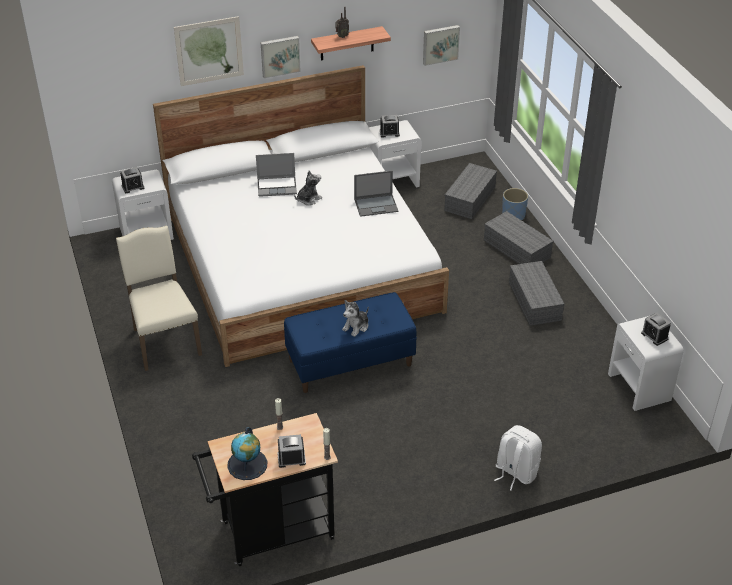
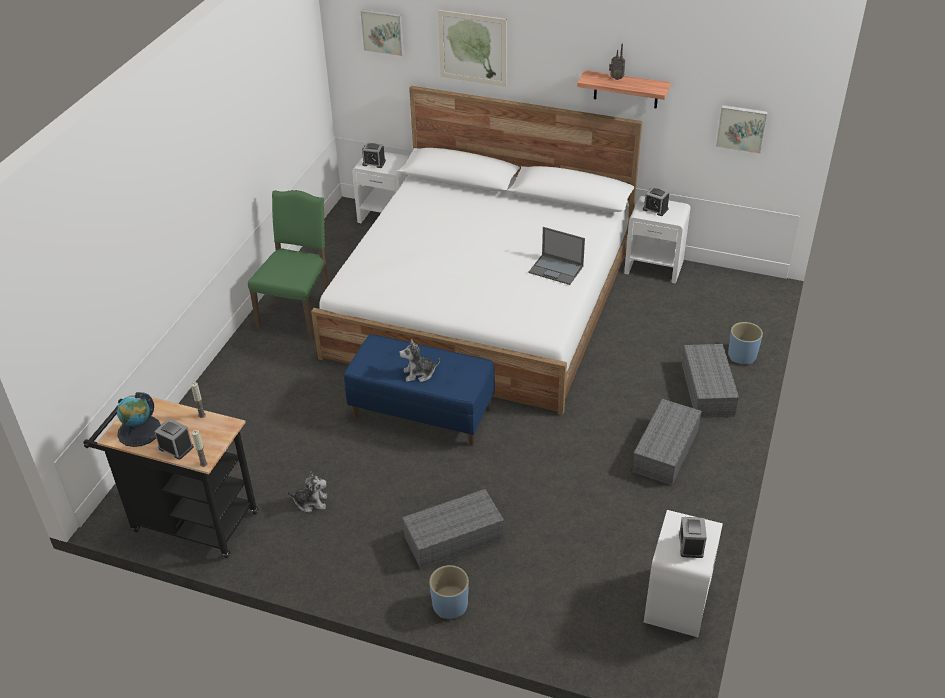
camera: 40 degrees right, 0 degrees up
beige chair [116,226,202,371] -> green chair [248,190,329,339]
laptop [256,153,297,197] -> none
picture [261,36,301,78] -> picture moved to [361,9,404,56]
plush toy [294,170,322,205] -> plush toy moved to [287,471,327,513]
grey storage box [444,163,497,219] -> grey storage box moved to [402,489,504,569]
white backpack [494,425,542,491] -> blue planter [429,565,469,619]

